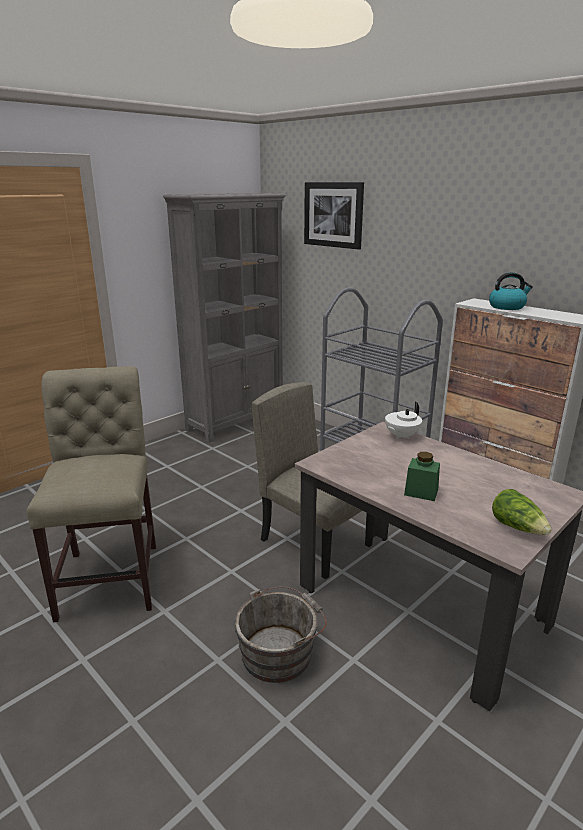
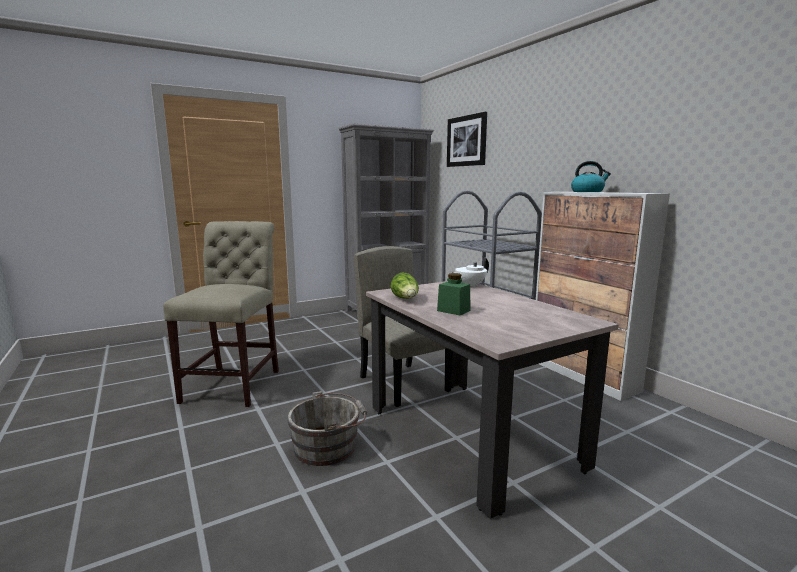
camera: 15 degrees right, 10 degrees down
lettuce [492,489,552,535] -> lettuce moved to [391,273,419,299]

